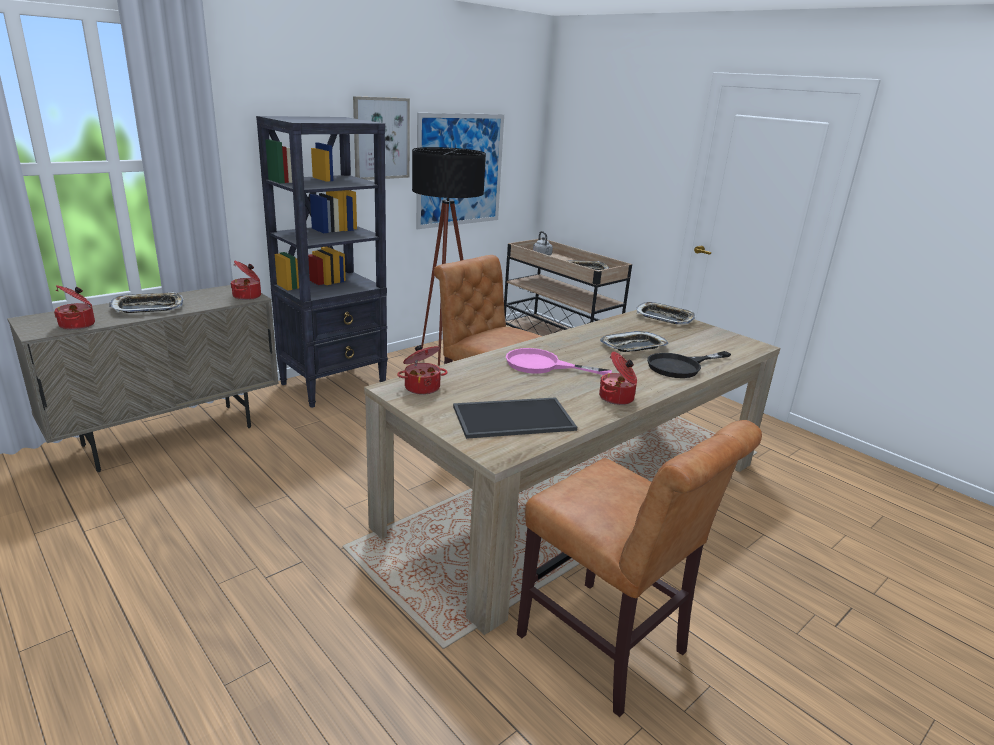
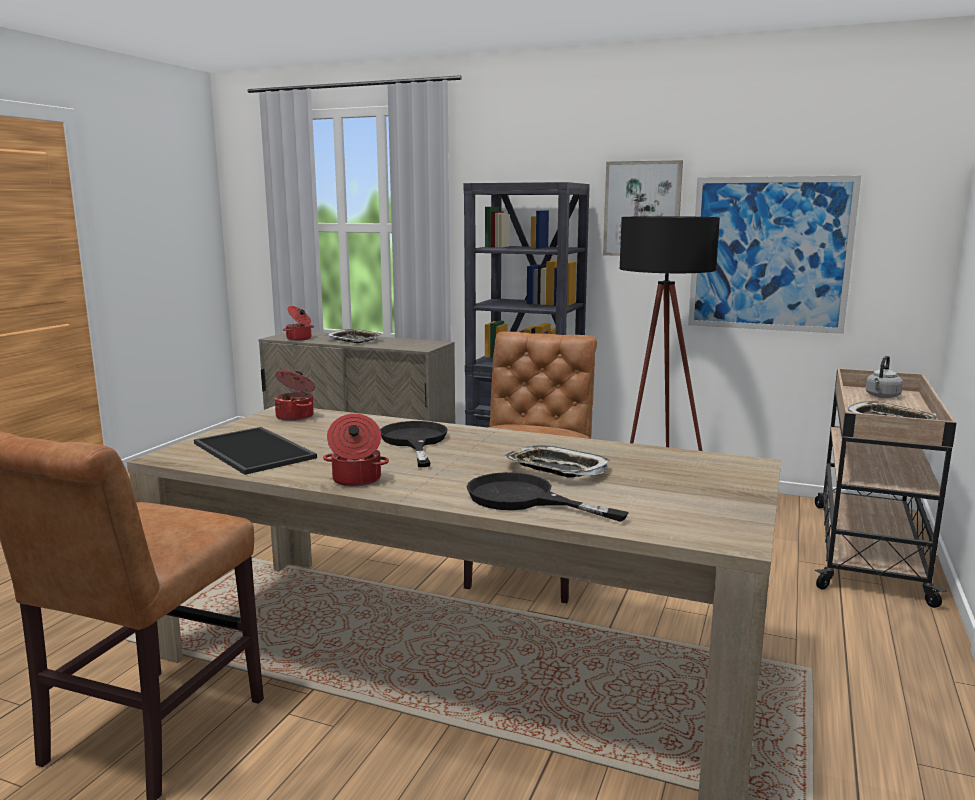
camera: 65 degrees right, 10 degrees down
cooking pot [230,261,261,300] -> none
pink frying pan [506,348,612,375] -> black frying pan [380,421,448,467]
tray [636,302,696,325] -> none

